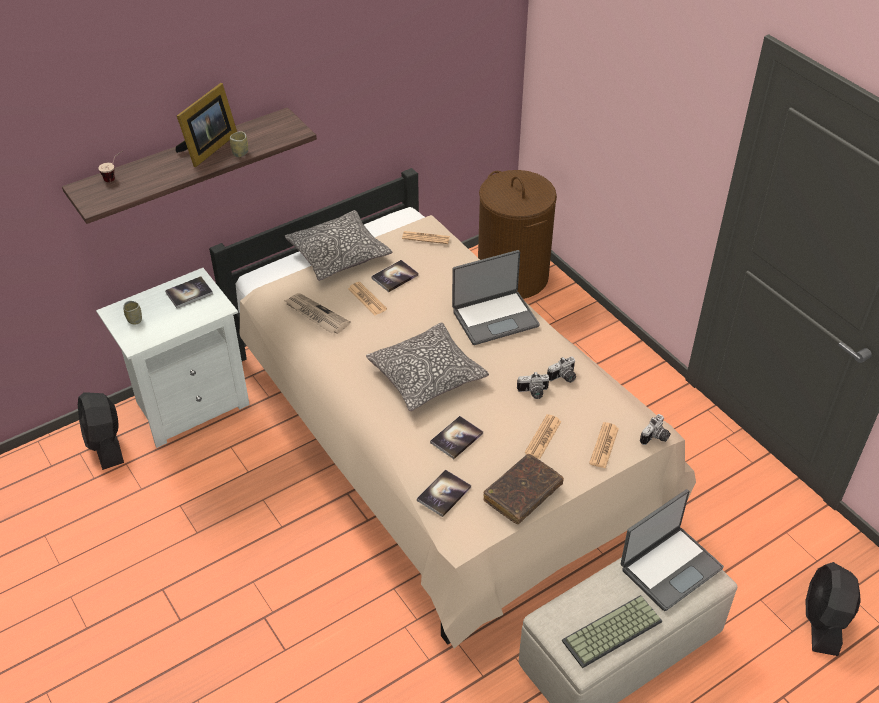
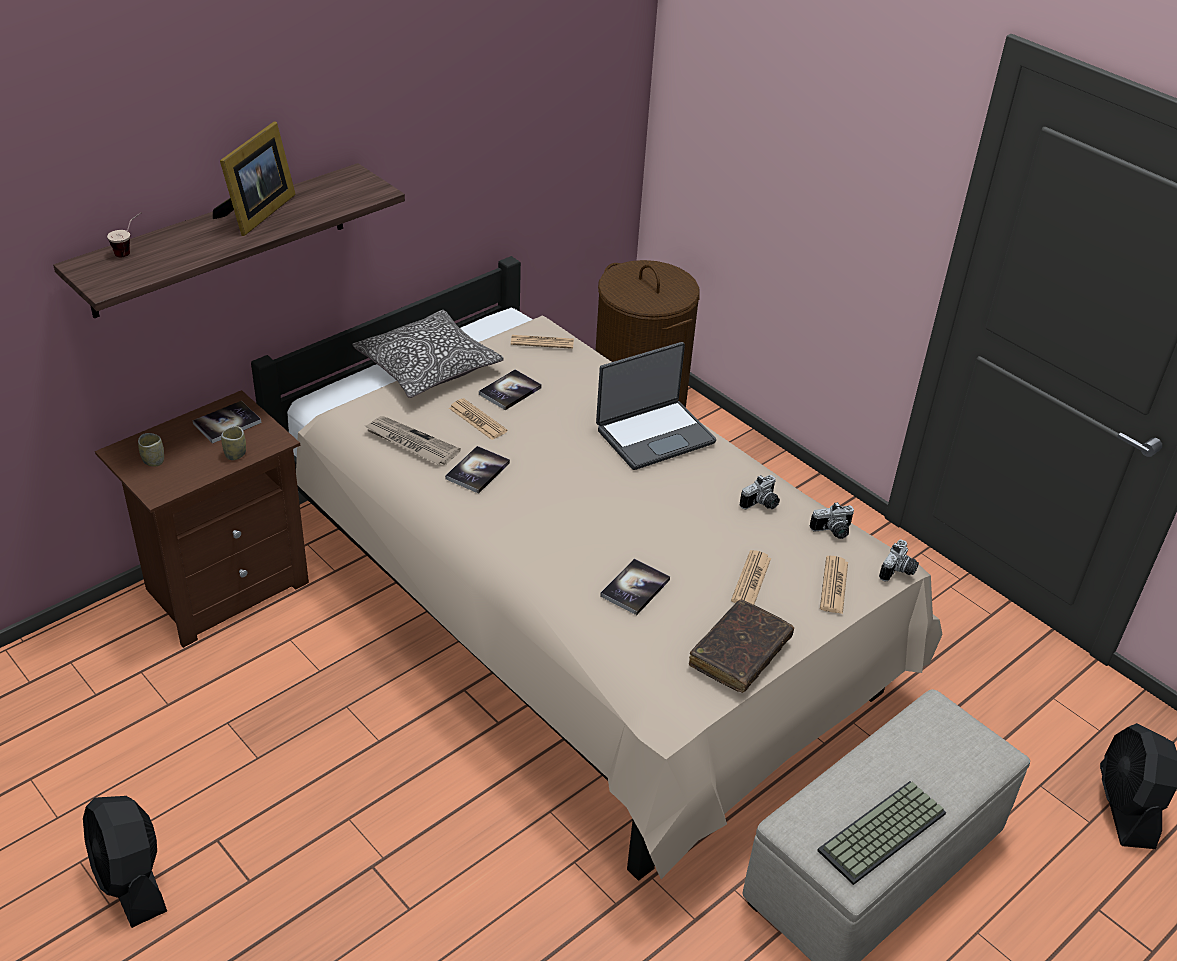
camera: 10 degrees left, 5 degrees down
black fan [78,392,124,470] -> black fan moved to [83,796,167,928]
white nightstand [96,268,250,448] -> brown nightstand [95,390,309,648]
cup [230,131,248,157] -> cup moved to [221,426,246,460]
pillow [366,322,489,411] -> none
book [417,469,471,517] -> book moved to [445,446,510,494]
camera [517,372,549,399] -> camera moved to [810,502,854,539]
laptop [621,489,724,611] -> none

